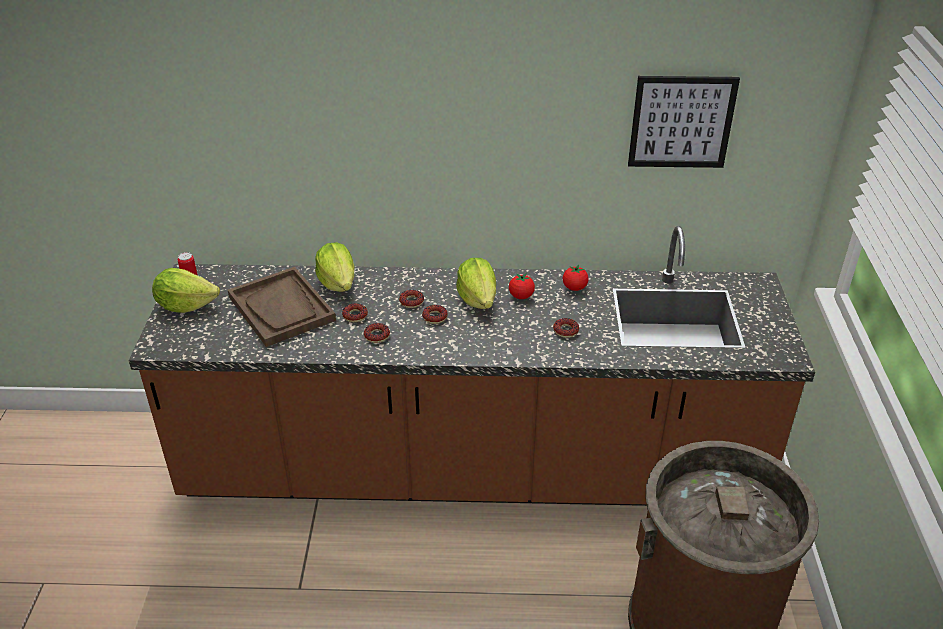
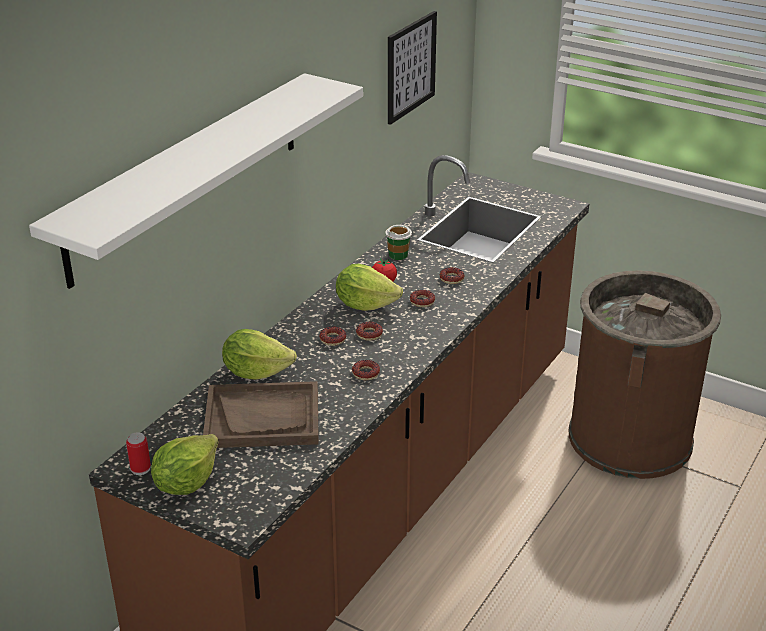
camera: 60 degrees left, 5 degrees down
donut [342,303,368,322] -> donut moved to [410,290,435,307]
tomato [563,264,589,291] -> cup [386,225,412,260]
none -> white shelf [29,73,363,289]

